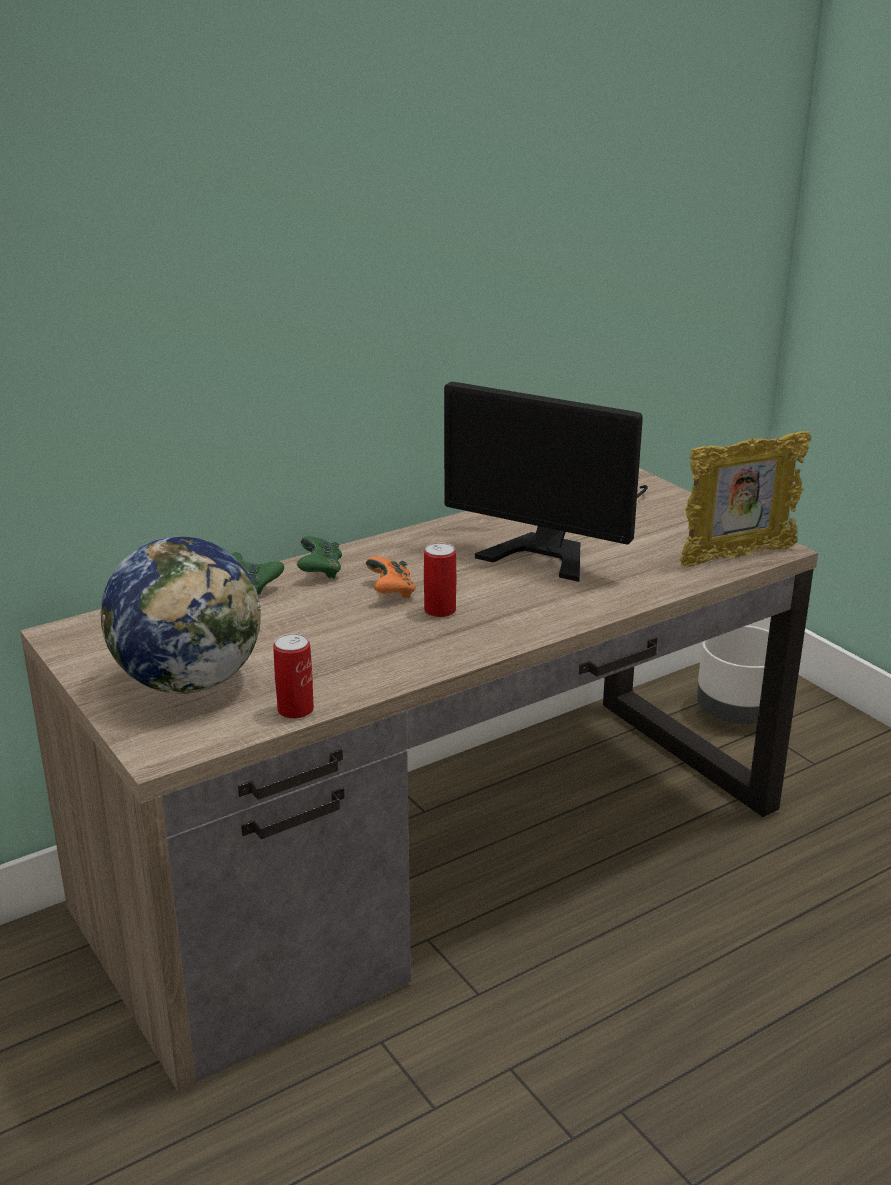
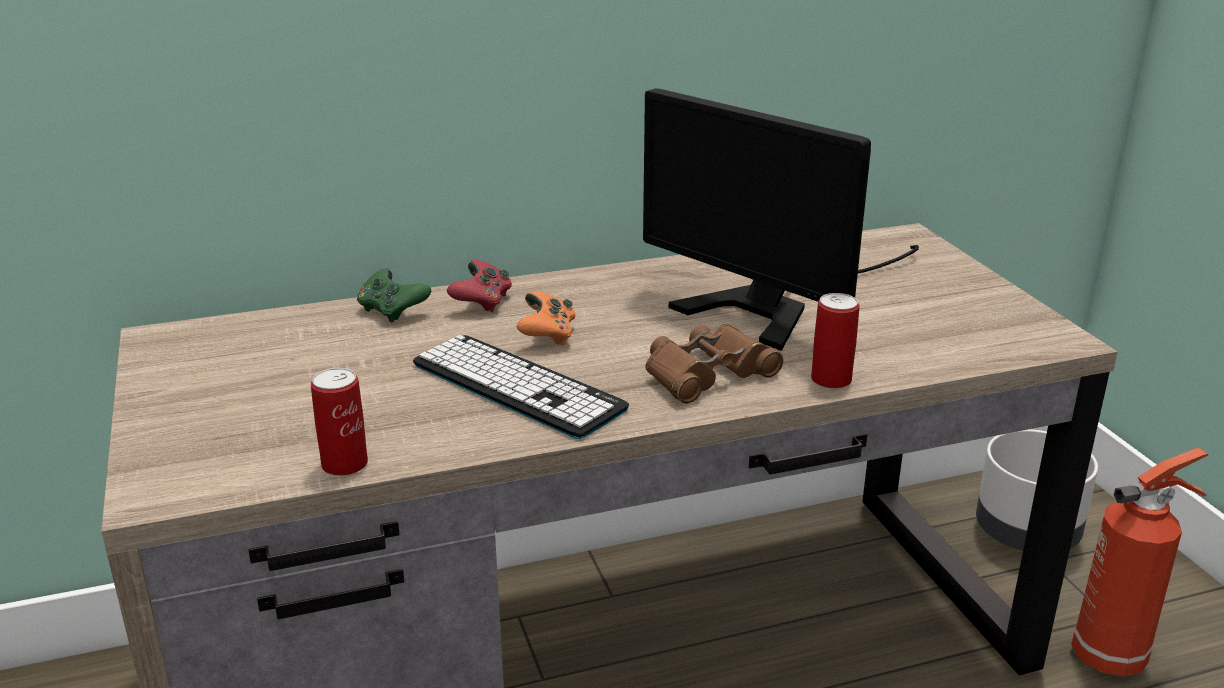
camera: 15 degrees right, 0 degrees up
globe [100,536,261,694] -> none
green game controller [297,536,342,579] -> red game controller [447,260,512,312]
can [424,542,456,617] -> can moved to [811,293,859,389]
picture frame [680,431,811,567] -> none
none -> keyboard [413,335,629,439]
none -> brown binoculars [646,323,783,404]
none -> fire extinguisher [1071,448,1208,676]

